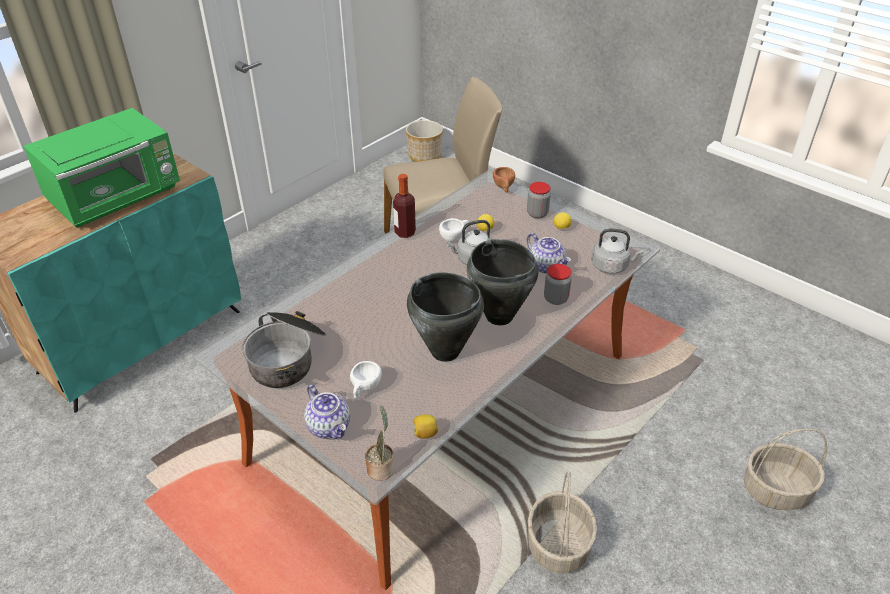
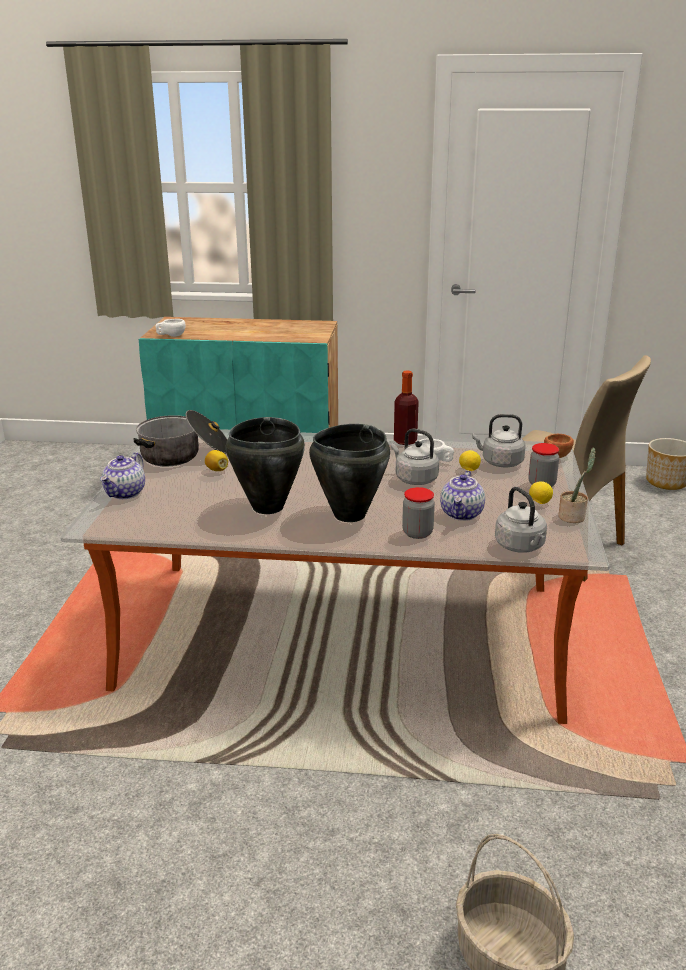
camera: 55 degrees right, 15 degrees down
green microwave [23,108,180,228] -> none
white cup [350,361,382,399] -> white cup moved to [155,319,186,337]
potted plant [365,406,394,481] -> potted plant moved to [558,447,596,523]
lemon [413,414,439,439] -> lemon moved to [205,450,228,471]
basket [528,472,597,574] -> none
none -> grey kettle [472,414,526,467]

